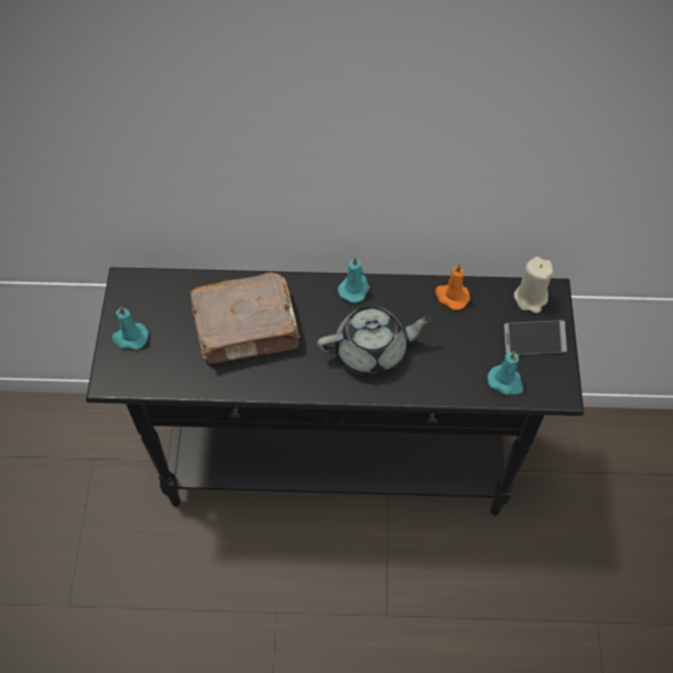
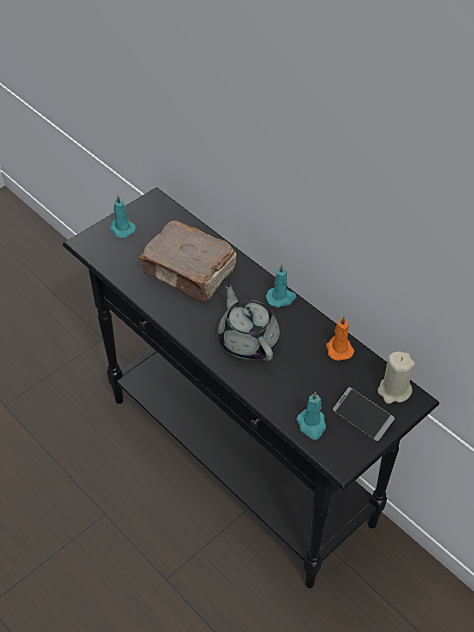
camera: 45 degrees right, 10 degrees down
grey teapot [317,306,433,376] -> grey teapot turned 150 degrees counterclockwise [218,281,280,361]

